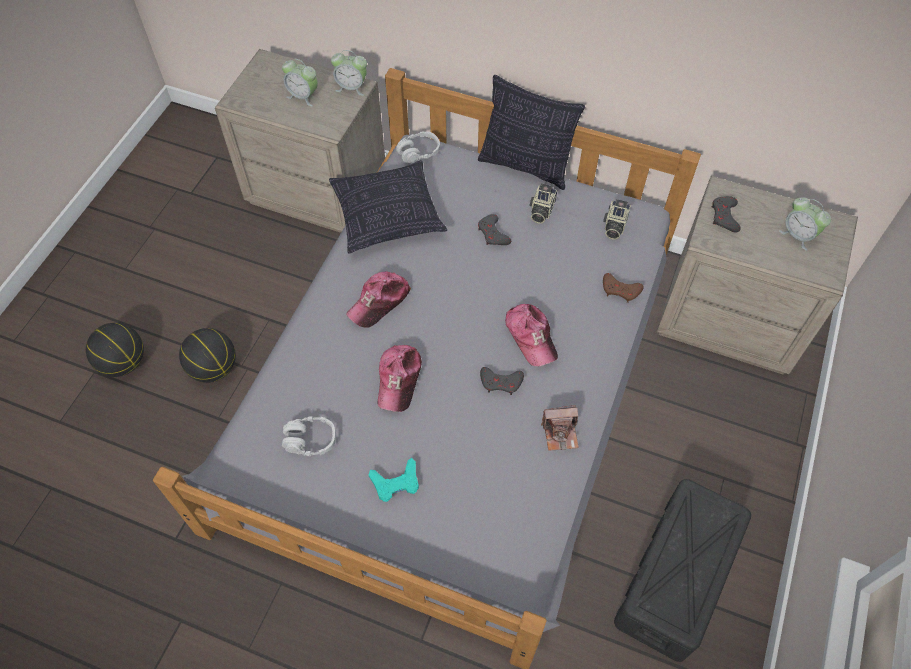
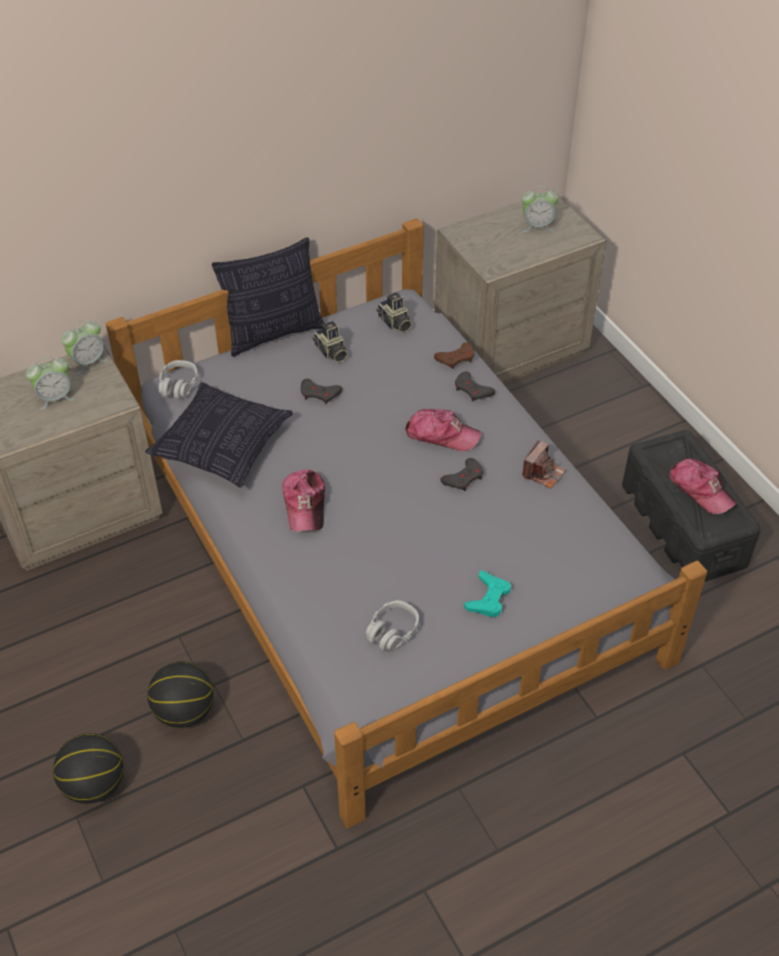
camera: 50 degrees left, 10 degrees down
cap [378,345,422,412] -> cap moved to [669,458,736,514]
grey game controller [711,196,741,233] -> grey game controller moved to [455,371,495,402]

